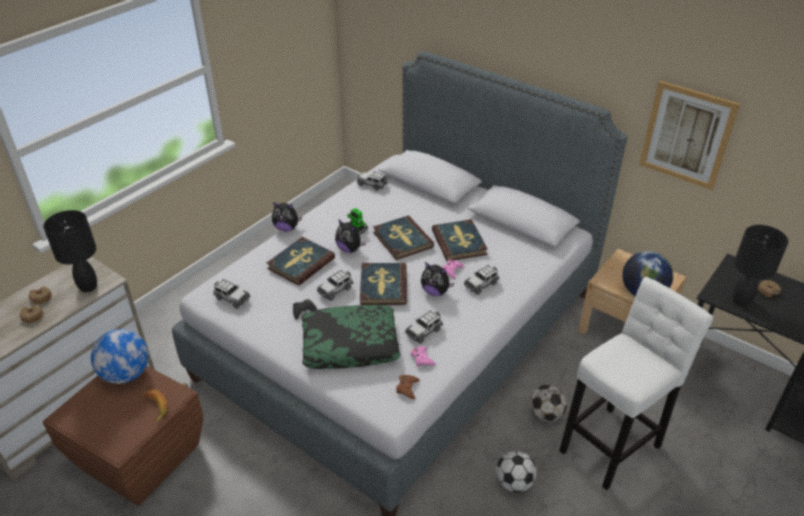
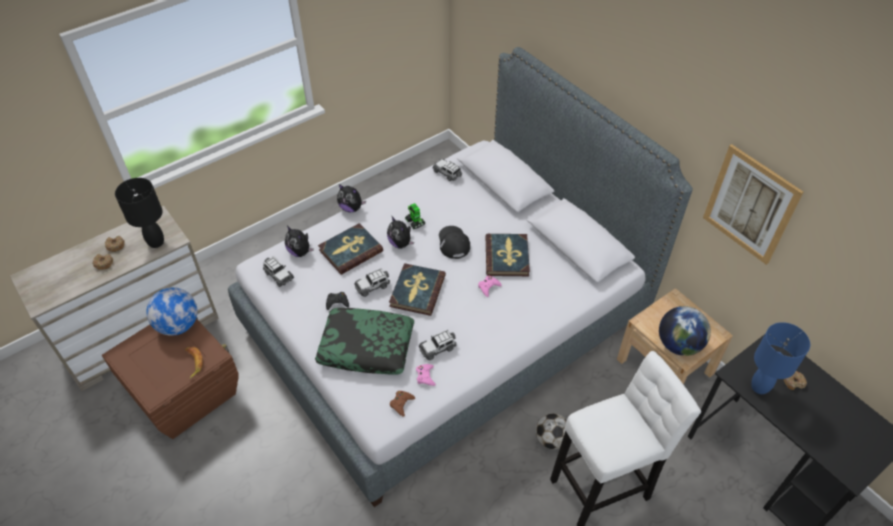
camera: 15 degrees right, 10 degrees up
book [373,215,434,260] -> black cap [439,226,470,259]
plush toy [421,262,454,296] -> plush toy moved to [285,226,314,257]
toy car [464,265,499,295] -> none
football [496,451,537,493] -> none
black table lamp [733,225,788,306] -> blue table lamp [751,322,810,394]

